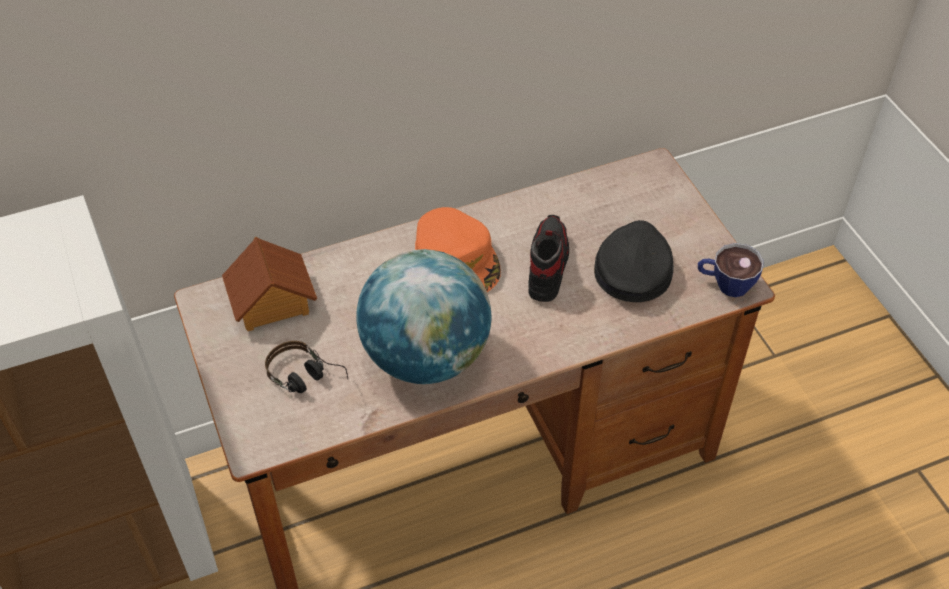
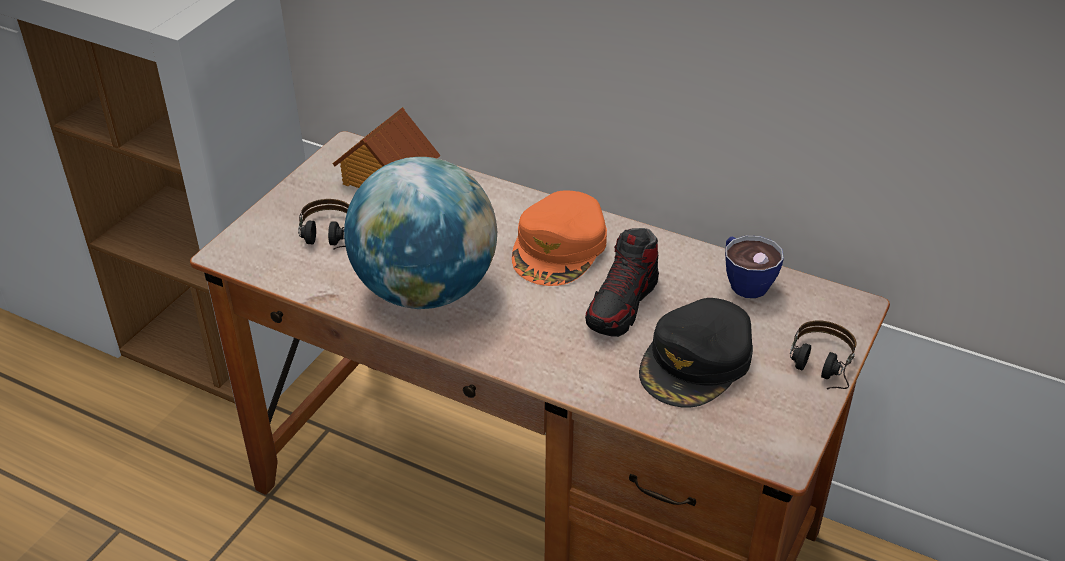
camera: 50 degrees right, 10 degrees down
shoe [528,215,569,302] -> shoe turned 150 degrees clockwise [585,228,659,337]
black cap [594,220,674,302] -> black cap turned 150 degrees clockwise [639,298,753,408]
cup [698,243,764,297] -> cup moved to [725,236,784,298]
none -> headphones [790,321,857,390]

